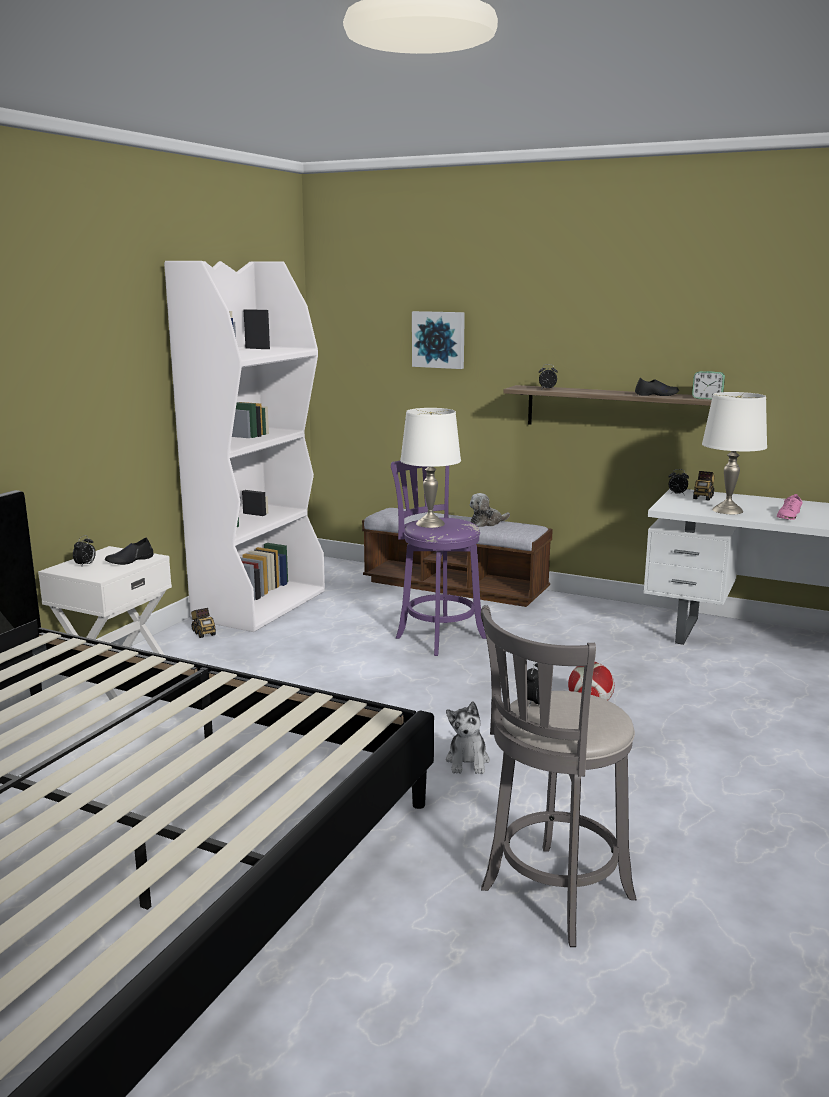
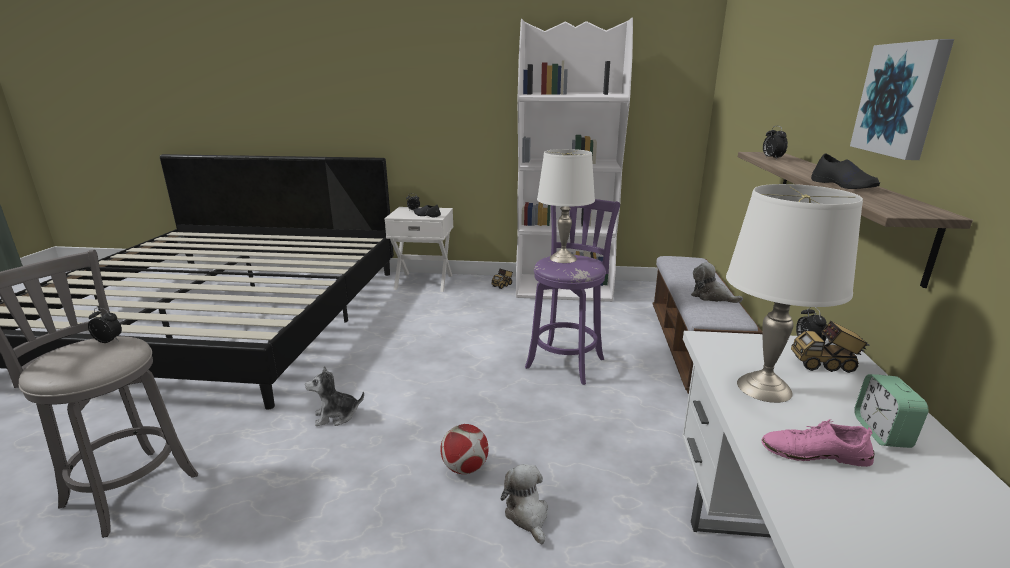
camera: 70 degrees right, 5 degrees up
picture [412,311,465,369] -> picture moved to [850,39,954,160]
alarm clock [692,371,725,400] -> alarm clock moved to [854,374,929,448]
none -> plush toy [501,464,548,544]

